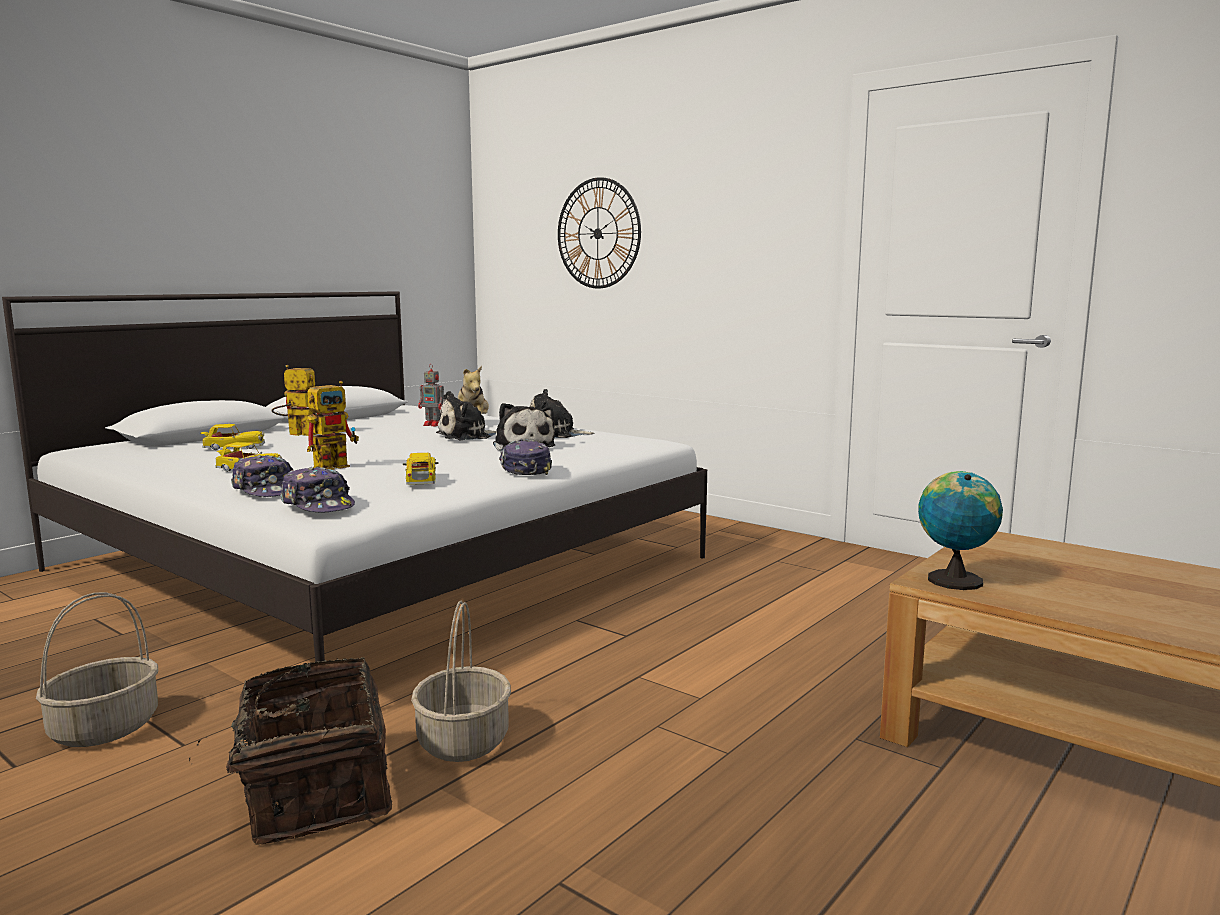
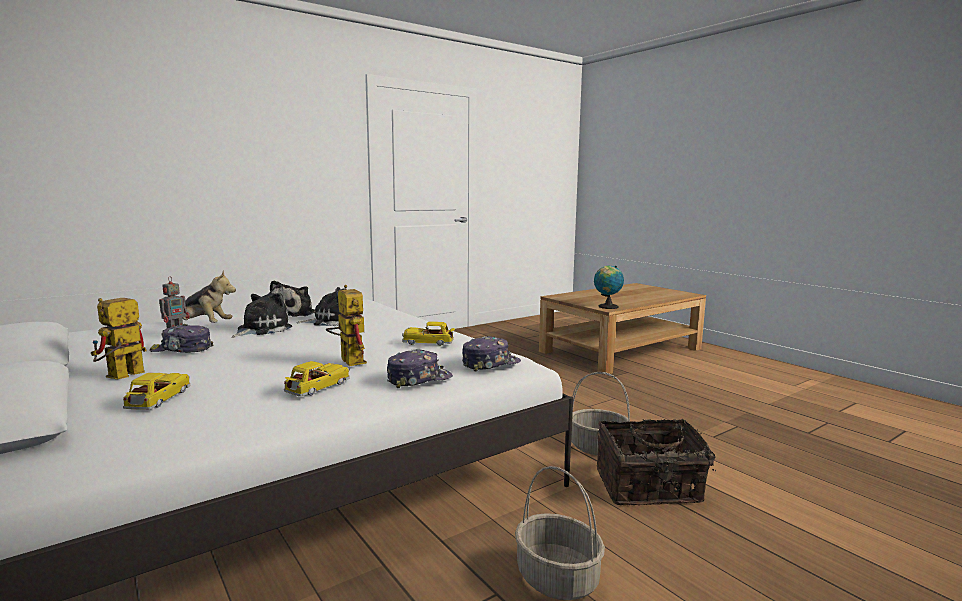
camera: 75 degrees left, 0 degrees up
plush toy [436,391,497,440] -> plush toy turned 135 degrees counterclockwise [232,293,292,338]
cap [499,439,552,475] -> cap moved to [150,324,213,353]
wall clock [558,177,641,289] -> none

